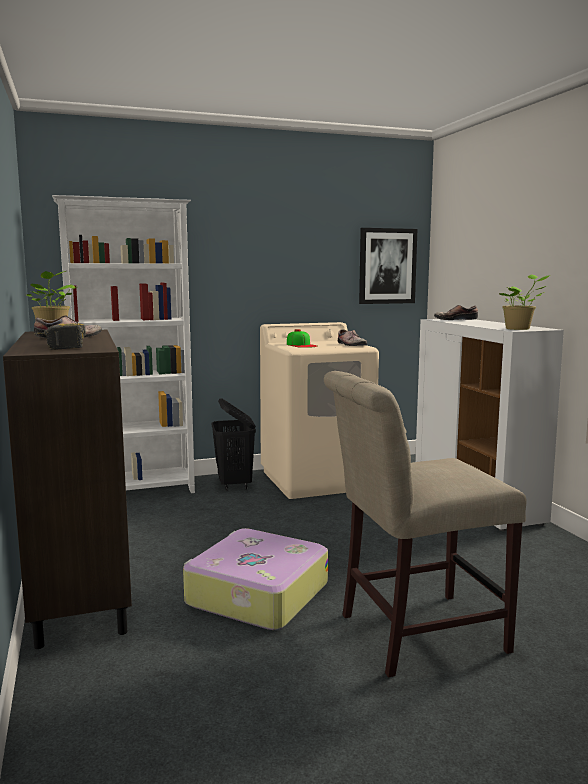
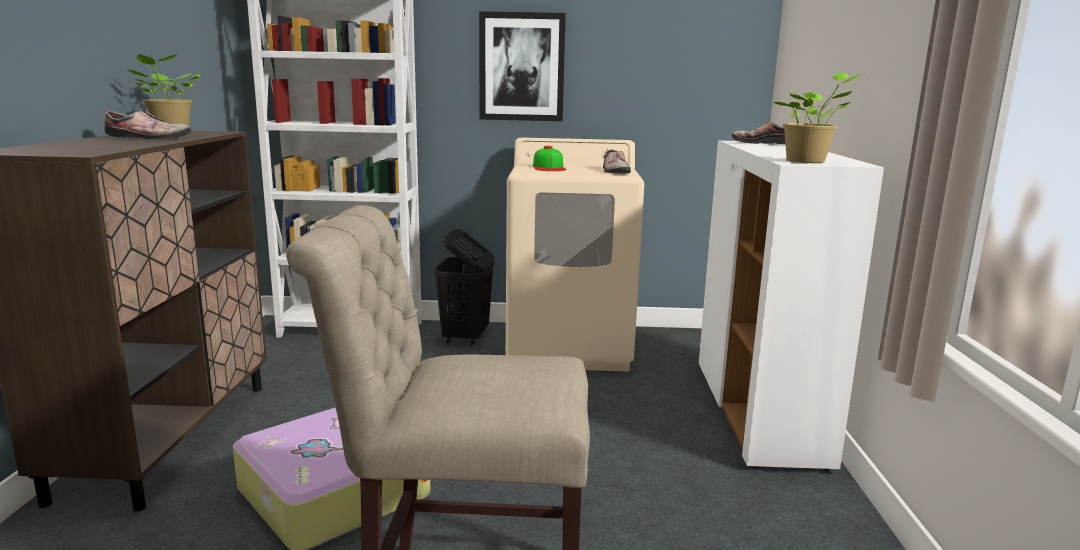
camera: 20 degrees right, 5 degrees up
power drill [34,323,86,350] -> none
picture [359,228,418,304] -> picture moved to [479,11,566,121]

